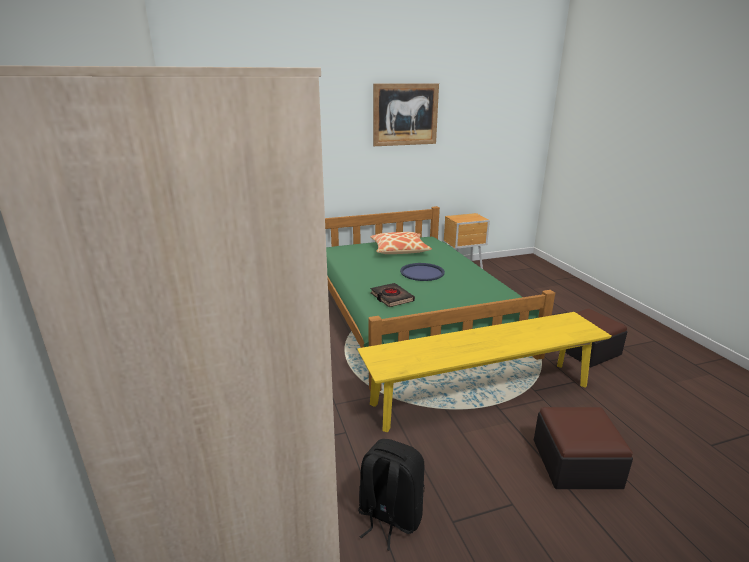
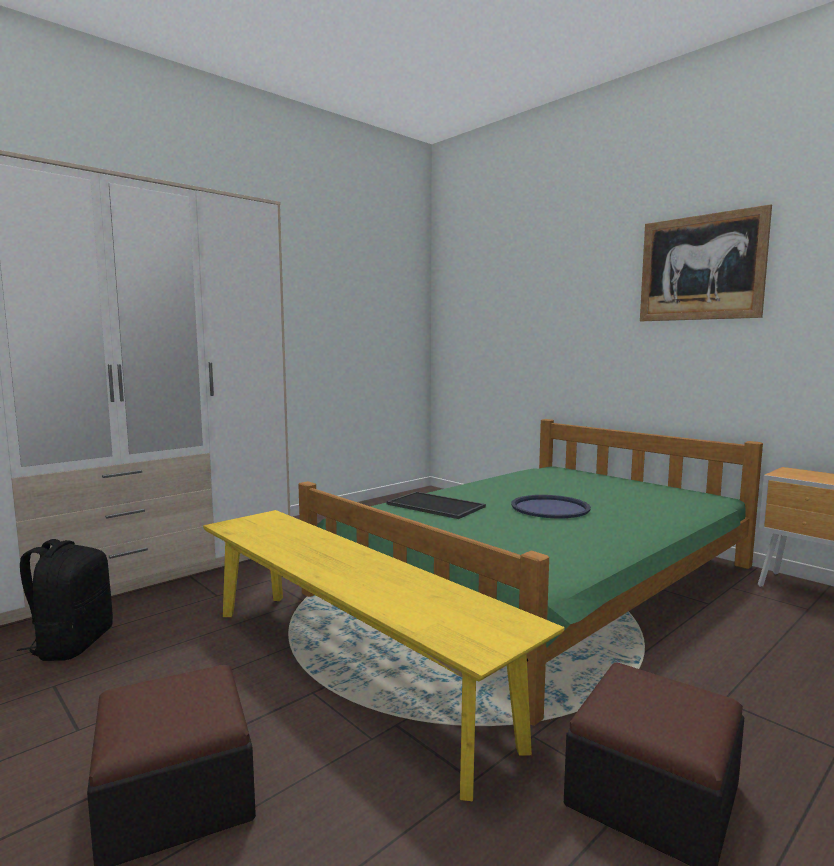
camera: 65 degrees right, 15 degrees down
pillow [370,232,432,254] -> none
black book [371,283,415,307] -> tray [386,492,486,519]

